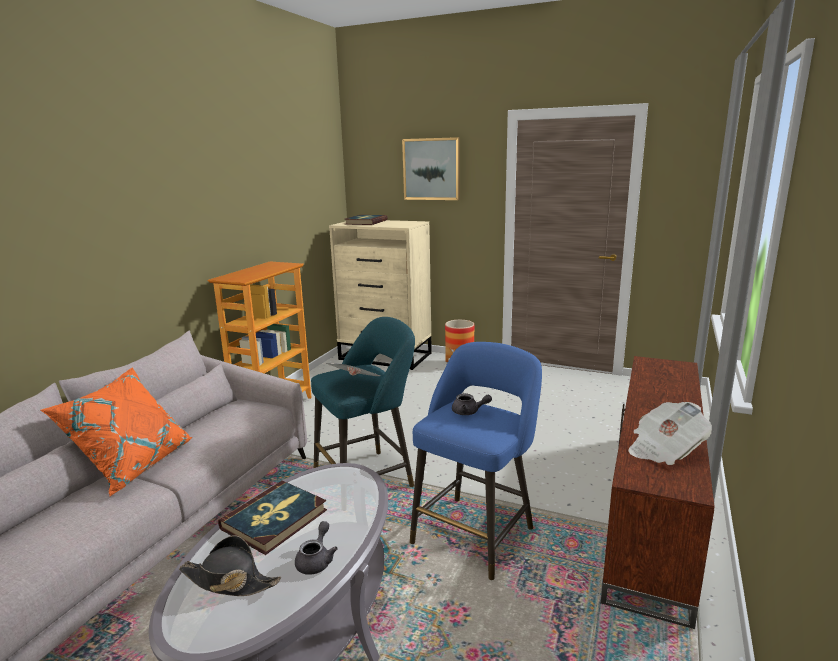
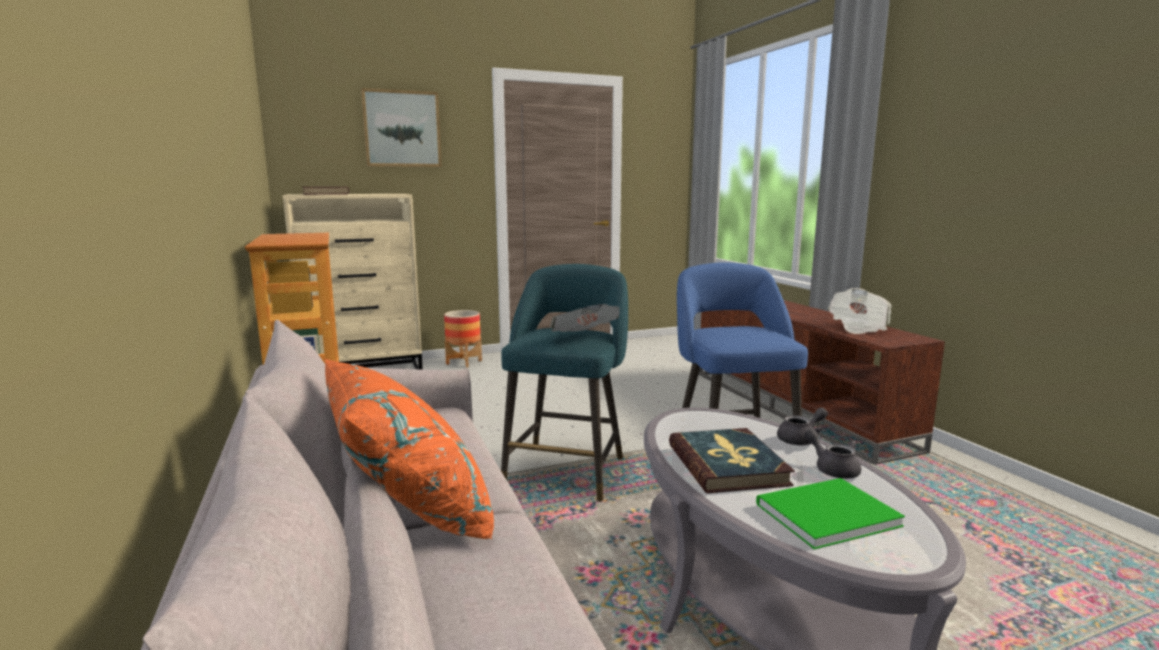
camera: 45 degrees left, 5 degrees down
black hat [179,536,281,596] -> green book [756,478,905,549]
grey teapot [452,393,492,415] -> grey teapot moved to [777,407,828,445]

